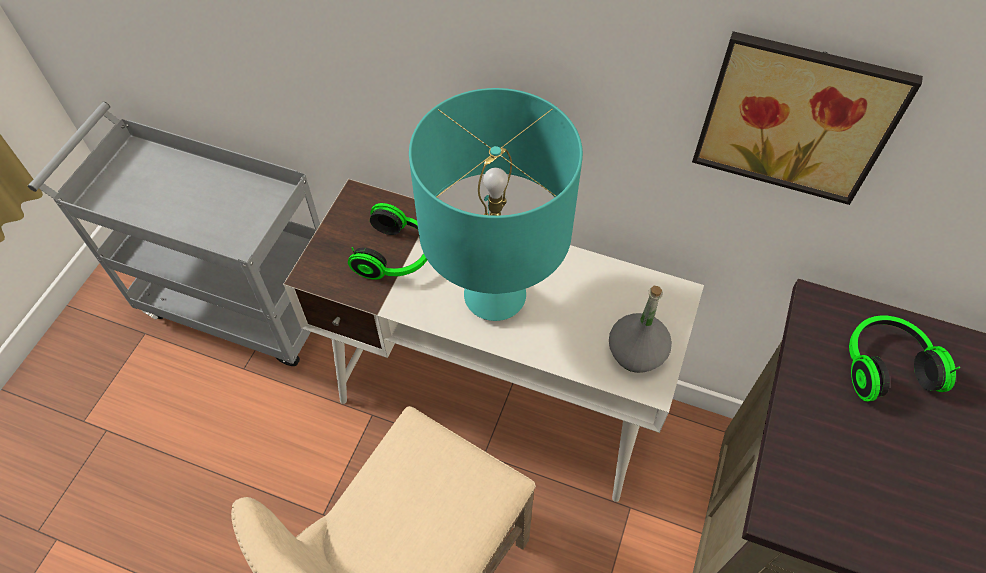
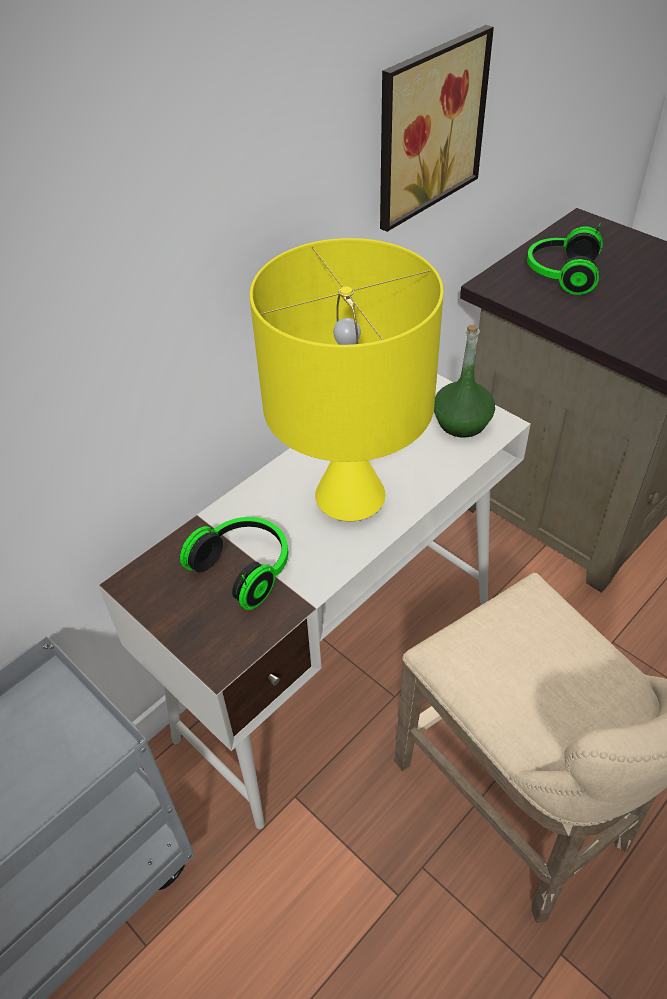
camera: 65 degrees left, 10 degrees down
turquoise table lamp [409,88,583,321] -> yellow table lamp [249,238,444,522]
grey bottle [609,286,672,373] -> green bottle [434,325,495,438]

